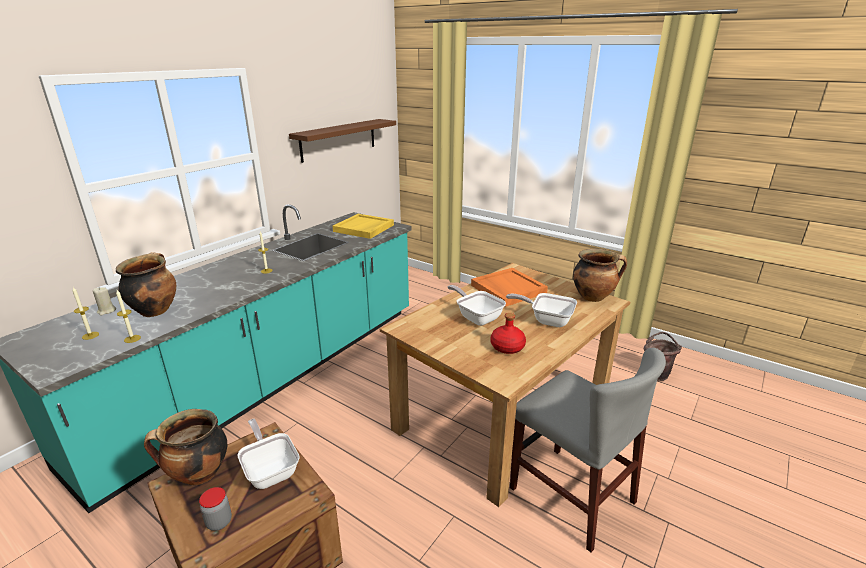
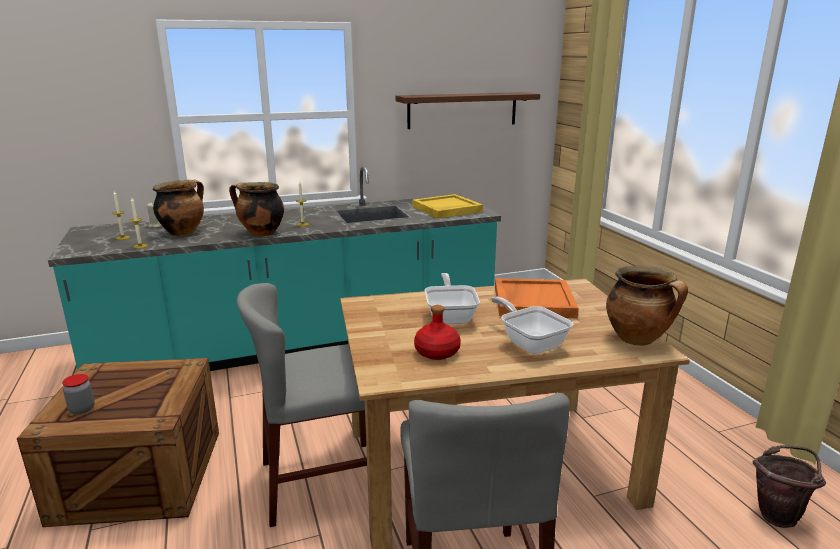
camera: 35 degrees right, 5 degrees down
cooking pot [144,409,227,485] -> cooking pot moved to [229,182,284,236]
frying pan [237,419,300,489] -> none
none -> grey chair [237,283,367,527]

